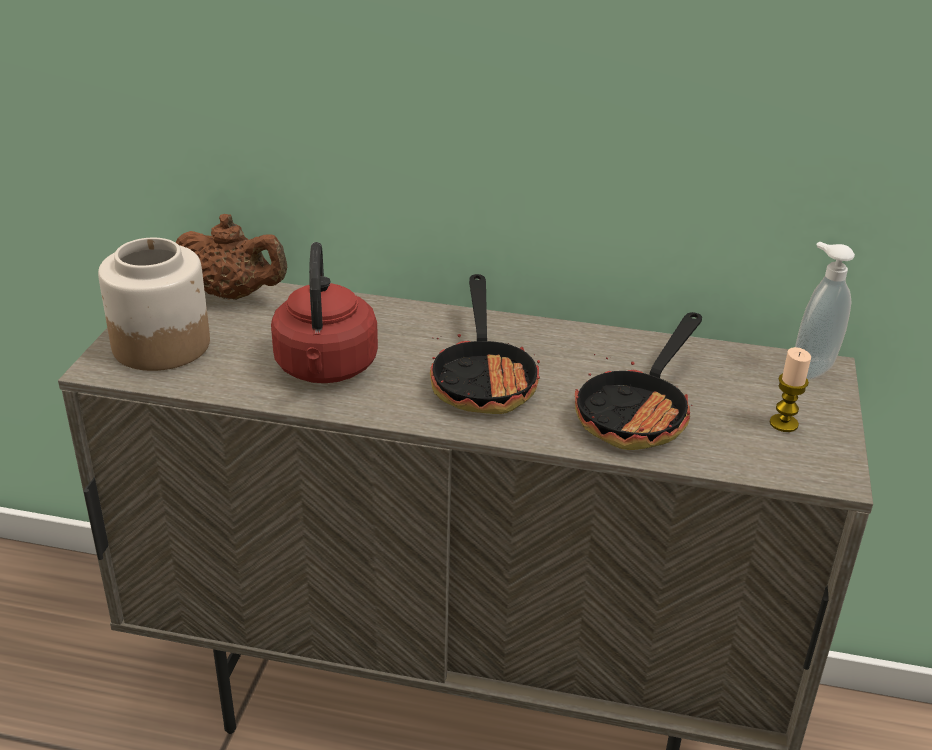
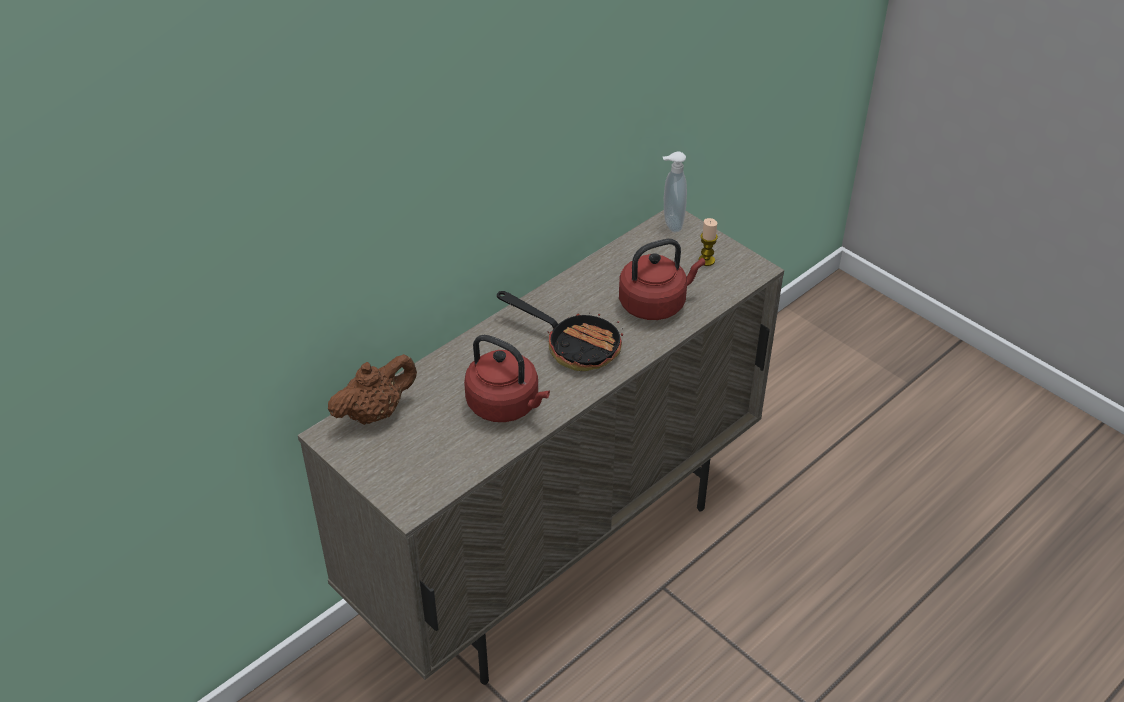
camera: 55 degrees left, 10 degrees up
jar [98,238,210,371] -> none
frying pan [575,312,702,450] -> red kettle [619,239,705,320]

